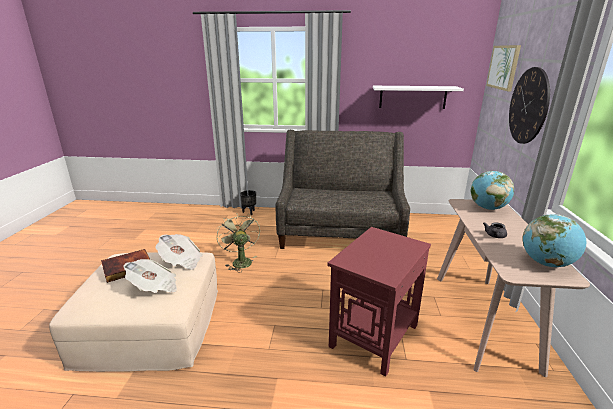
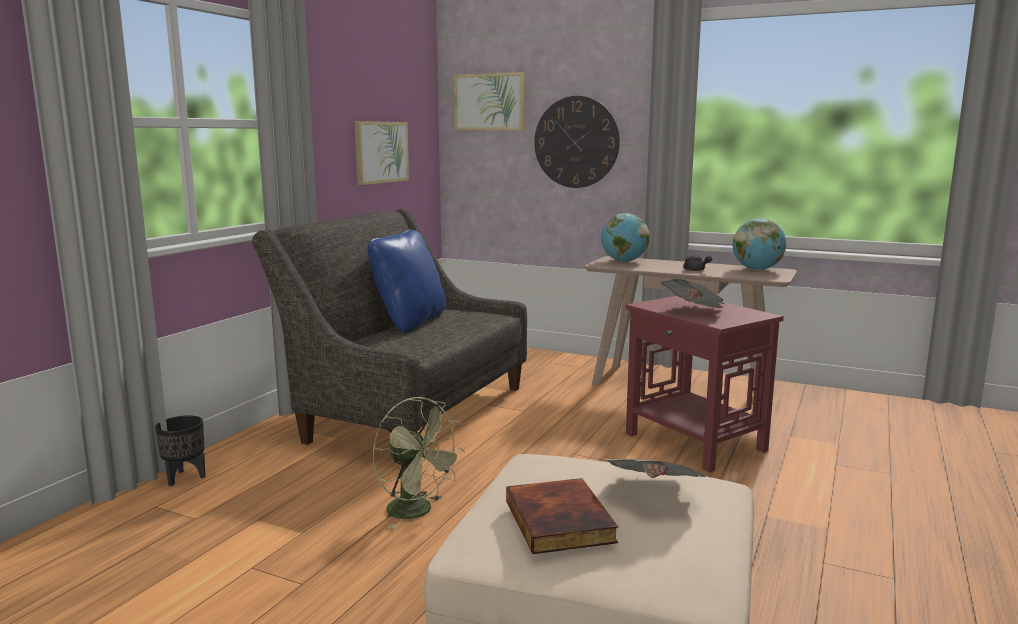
camera: 70 degrees left, 10 degrees down
newspaper [155,234,203,270] -> newspaper moved to [660,279,725,308]
green fan [216,213,260,272] -> green fan turned 135 degrees counterclockwise [373,397,465,529]
white shelf [373,86,464,109] -> picture [354,121,409,185]
none -> blue pillow [367,229,446,333]

